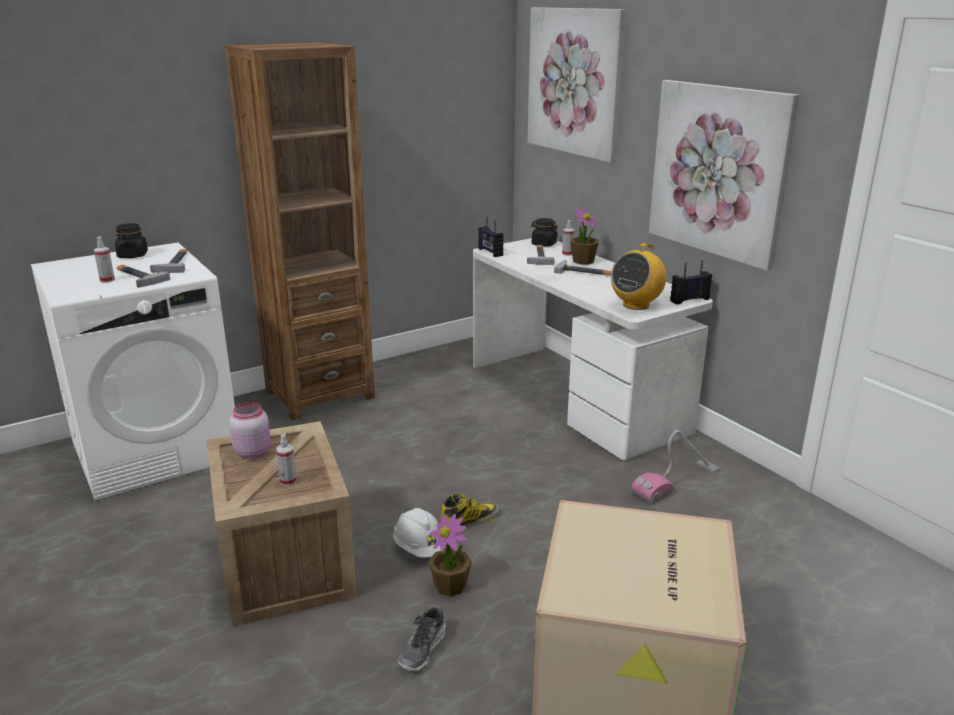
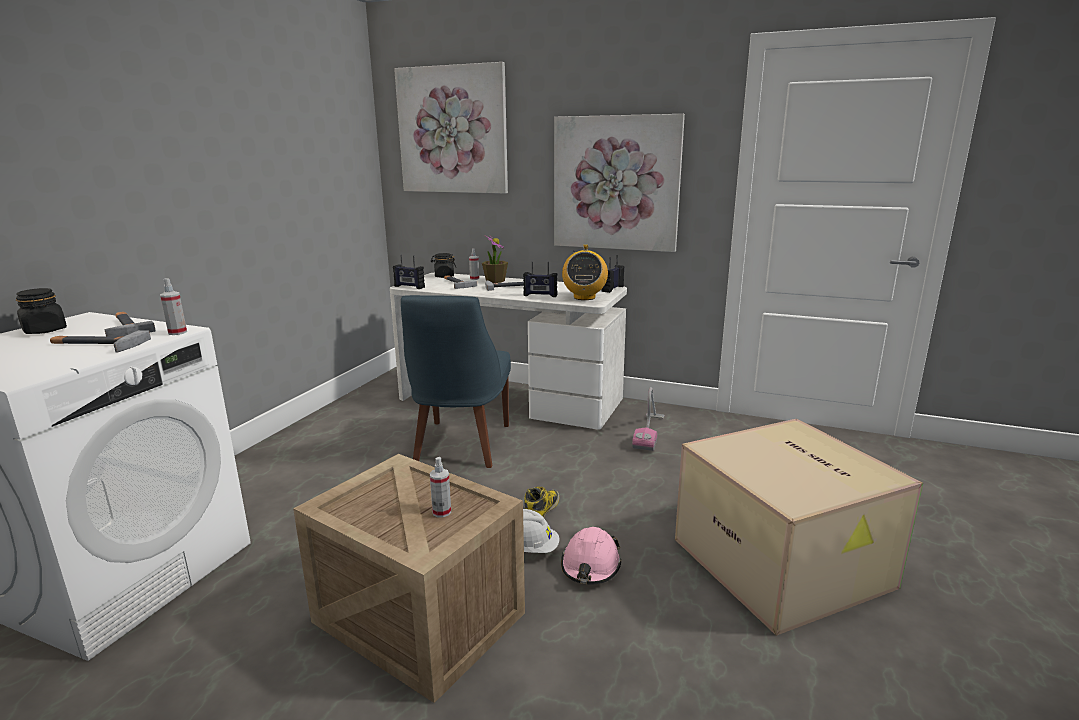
camera: 35 degrees left, 5 degrees down
spray bottle [94,237,115,283] -> spray bottle moved to [160,278,187,335]
brown bookcase [225,42,375,421] -> none
pink jar [229,402,271,459] -> none
shoe [398,605,446,672] -> none
potted plant [428,514,472,597] -> pink hard hat [561,527,621,584]
none -> blue chair [401,295,511,468]
none -> radio [523,261,557,297]

